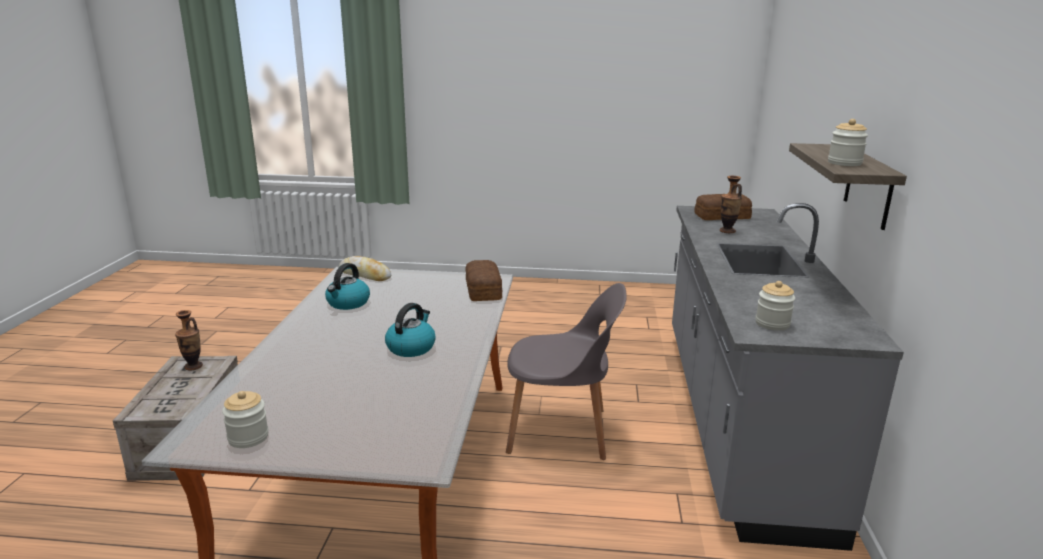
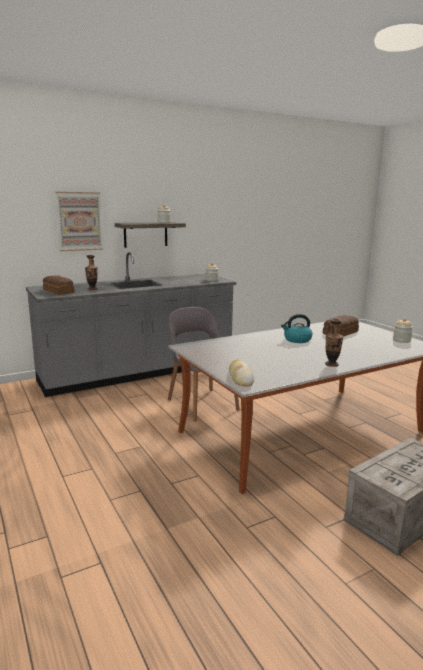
camera: 125 degrees left, 5 degrees down
vase [175,310,203,370] -> vase moved to [325,319,343,367]
kettle [325,263,370,310] -> none
bread [465,260,502,301] -> bread moved to [323,315,359,337]
none -> picture [56,192,103,251]

